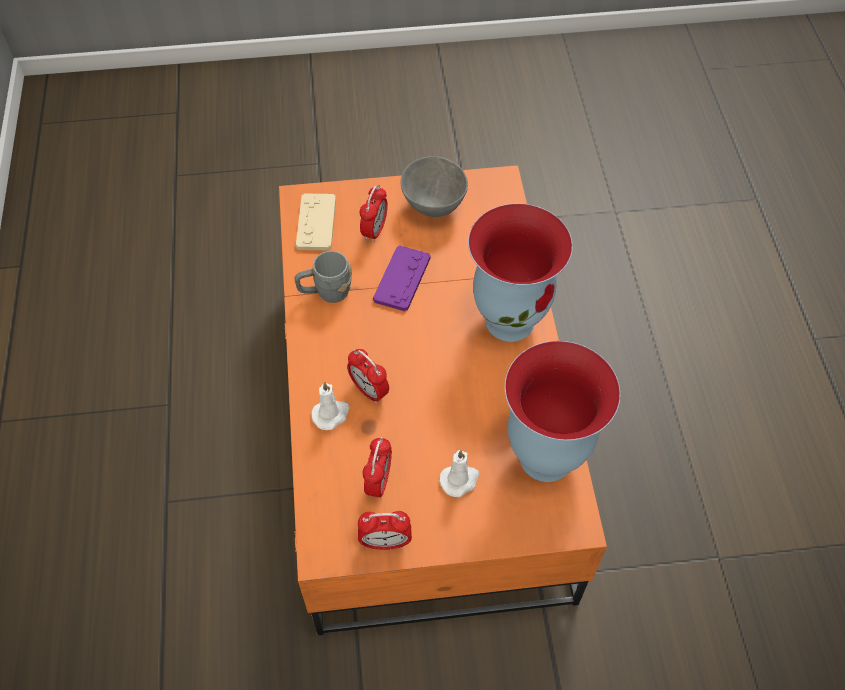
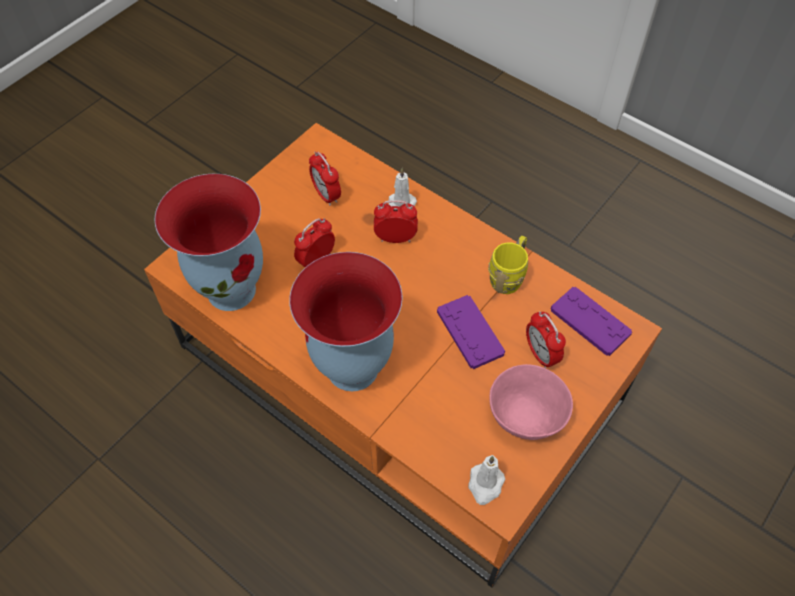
camera: 135 degrees right, 0 degrees up
grey mug [295,251,352,303] -> yellow mug [488,236,528,294]
beige game controller [296,193,336,251] -> purple game controller [551,287,632,356]
alarm clock [358,511,412,550] -> alarm clock moved to [294,218,335,267]
grey bowl [400,156,468,217] -> pink bowl [489,364,573,440]
white candle [439,450,480,497] -> white candle moved to [468,455,505,505]

